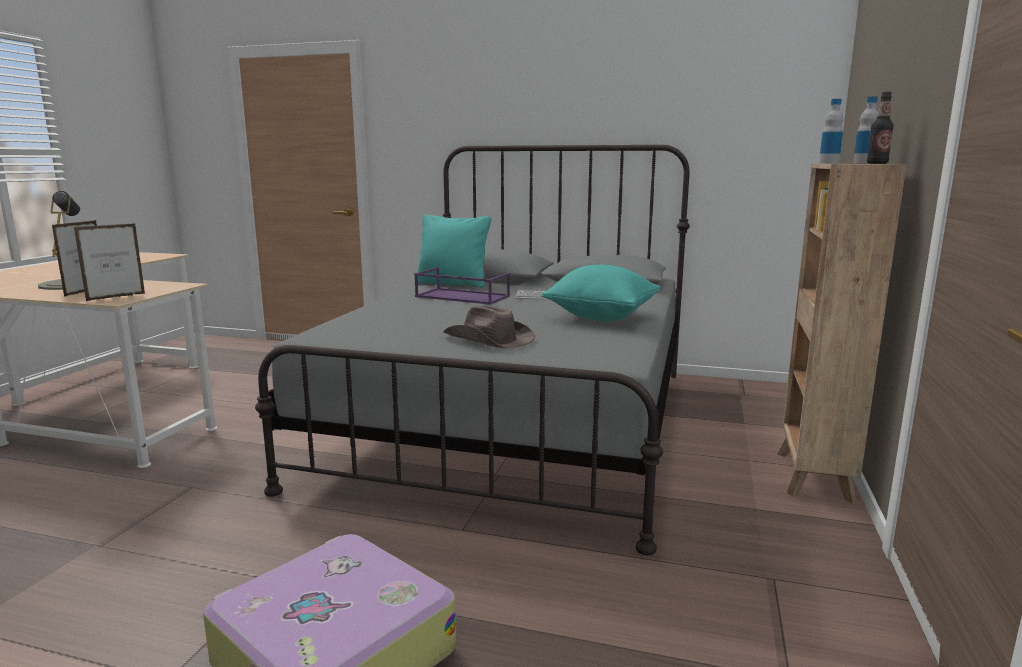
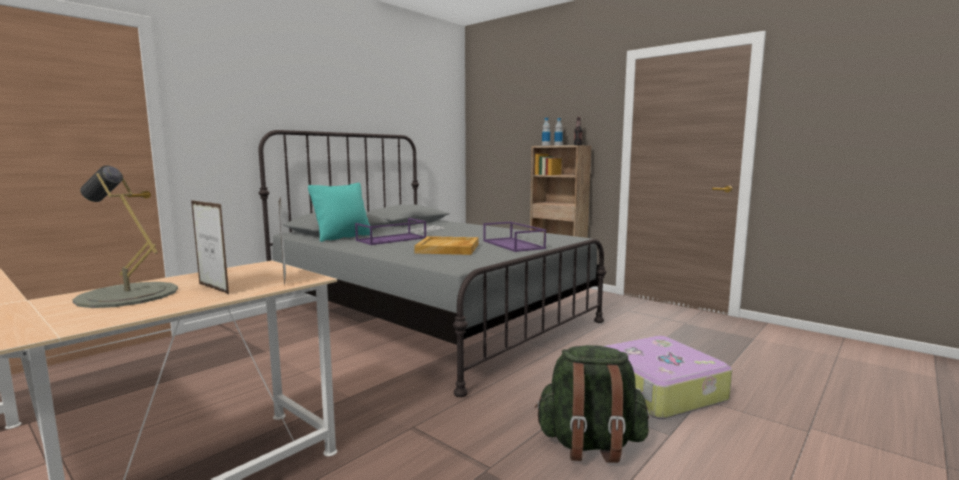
camera: 65 degrees left, 5 degrees down
brown hat [443,305,535,349] -> purple tray [483,221,546,252]
turquoise pillow [541,265,660,321] -> none
none -> beige tray [414,236,478,255]
none -> green backpack [535,345,649,463]

